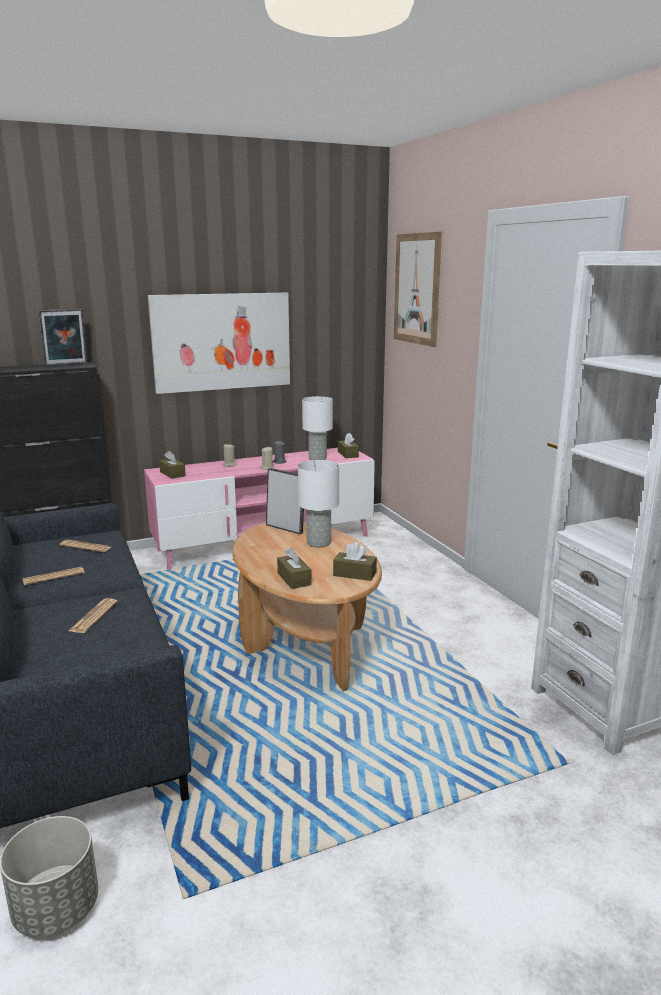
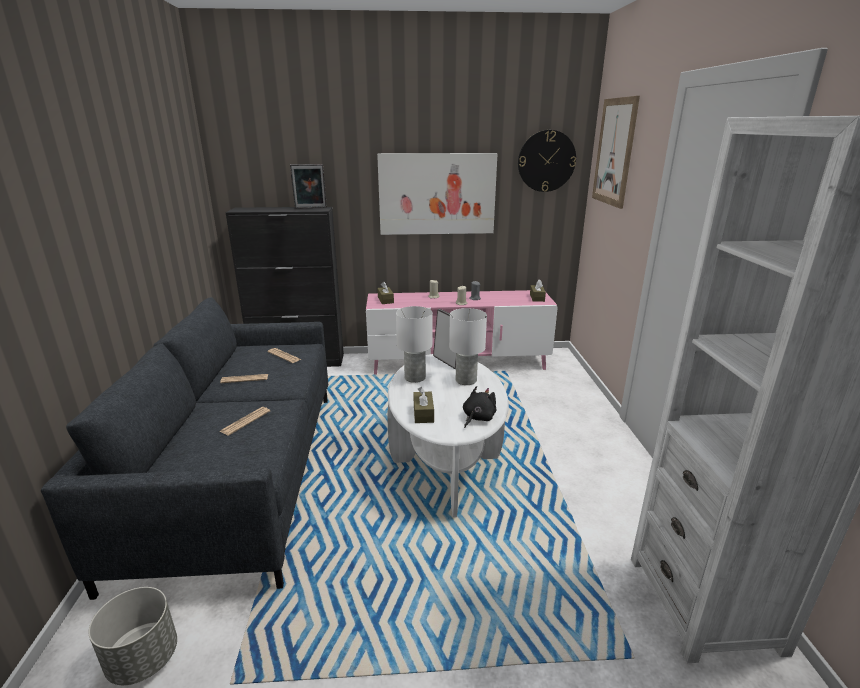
camera: 20 degrees right, 5 degrees up
brown coffee table [232,522,382,691] -> white coffee table [387,354,509,517]
white table lamp [302,396,333,460] -> white table lamp moved to [396,306,433,383]
brown tissue box [333,542,377,581] -> black plush toy [463,386,496,428]
none -> wall clock [518,130,576,192]

